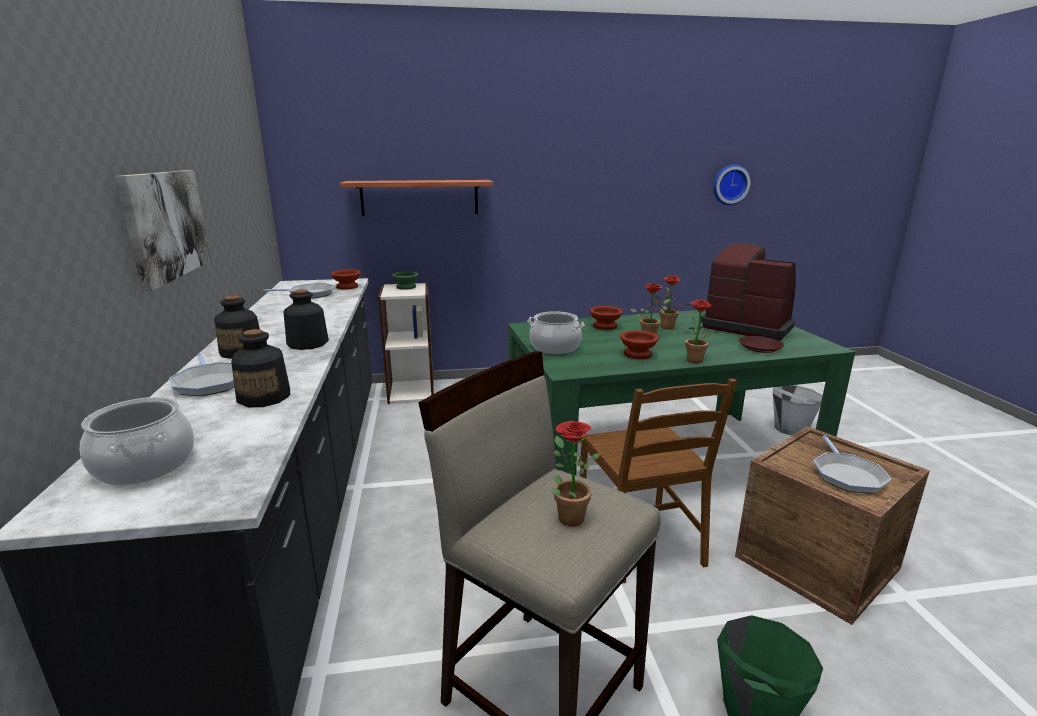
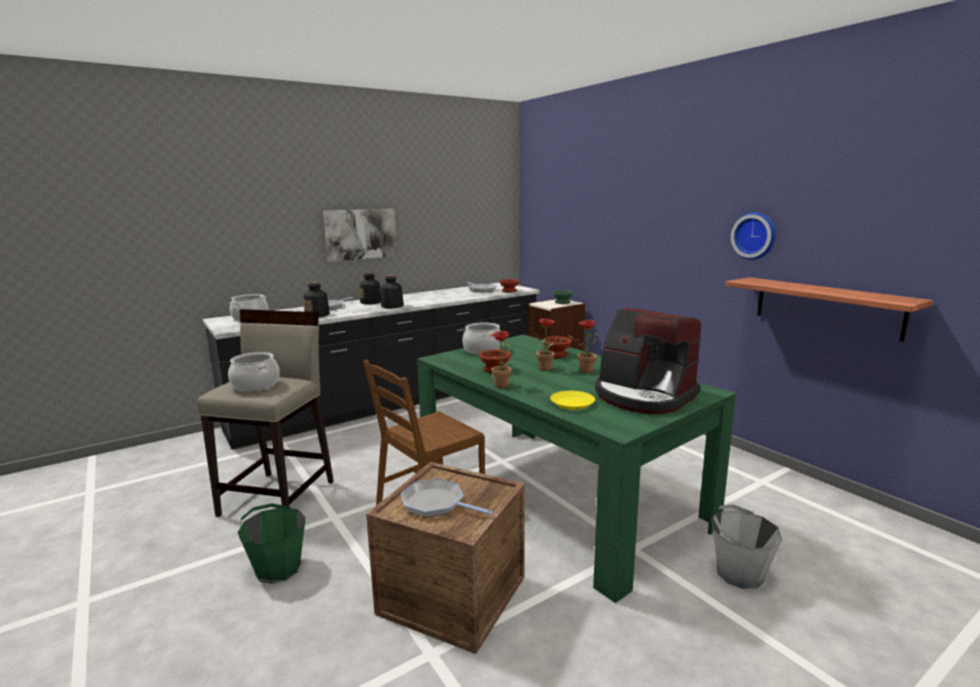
camera: 65 degrees right, 5 degrees down
shelf [340,180,494,216] -> shelf moved to [725,277,933,342]
potted plant [551,421,600,526] -> cooking pot [228,352,280,392]
coffee machine [701,244,796,341] -> coffee machine turned 120 degrees clockwise [595,308,702,414]
wall clock [713,164,750,205] -> wall clock moved to [731,212,776,260]
brown plate [739,336,784,353] -> yellow plate [550,391,595,410]
frying pan [814,435,891,494] -> frying pan turned 45 degrees clockwise [401,478,493,517]

